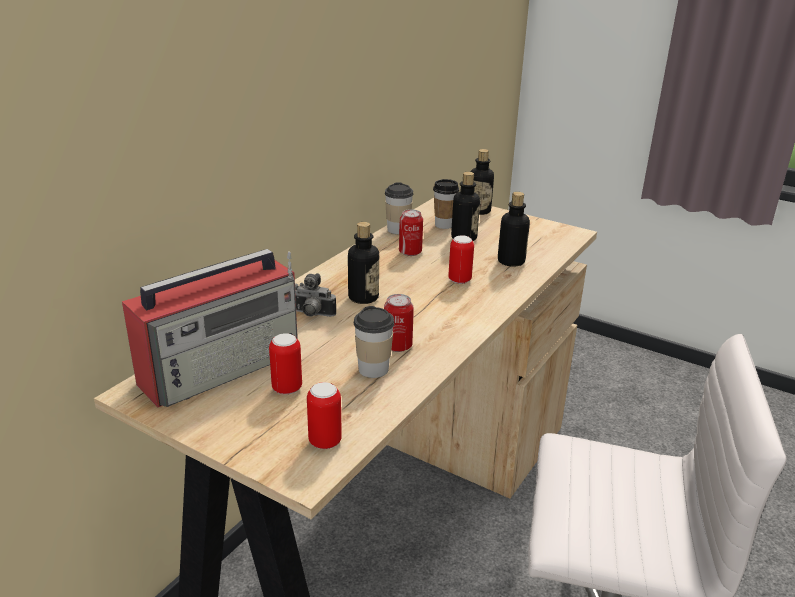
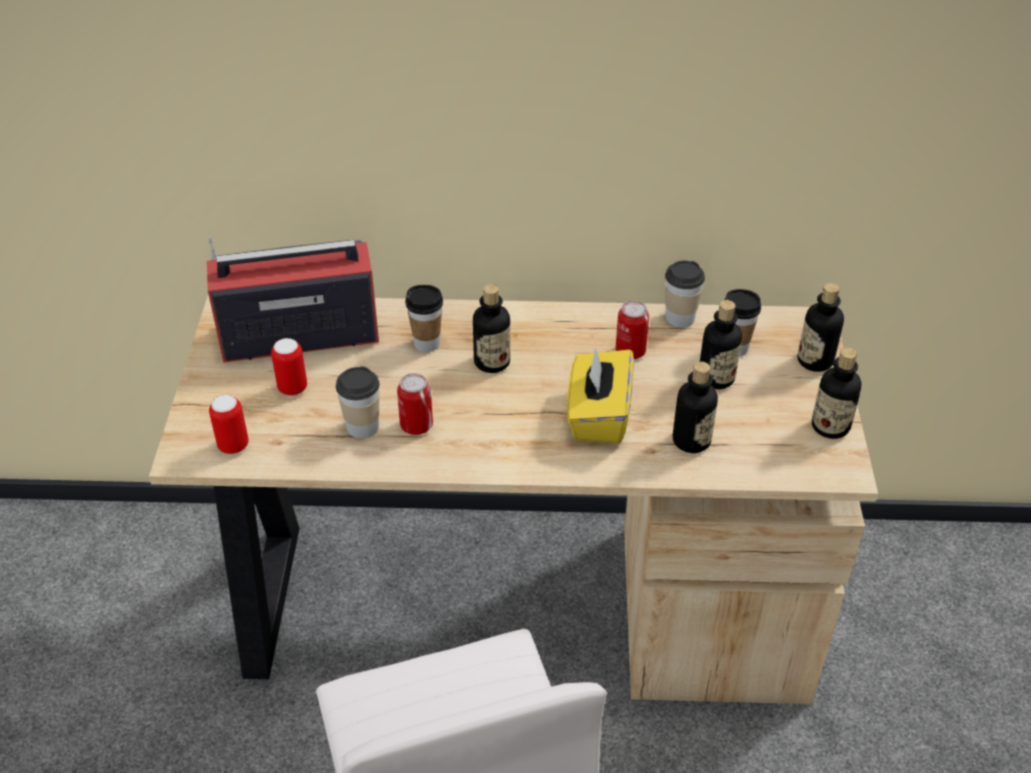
camera: 60 degrees right, 15 degrees up
radio [122,249,298,408] -> radio turned 150 degrees clockwise [207,236,379,363]
camera [295,273,336,317] -> cup [405,285,443,352]
can [448,235,474,284] -> yellow tissue box [567,347,634,443]
none -> bottle [812,348,861,439]

